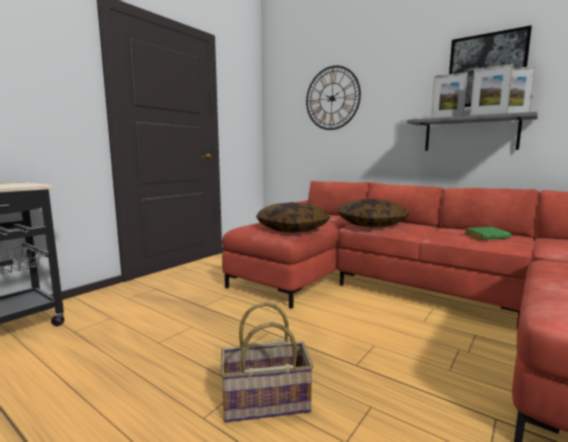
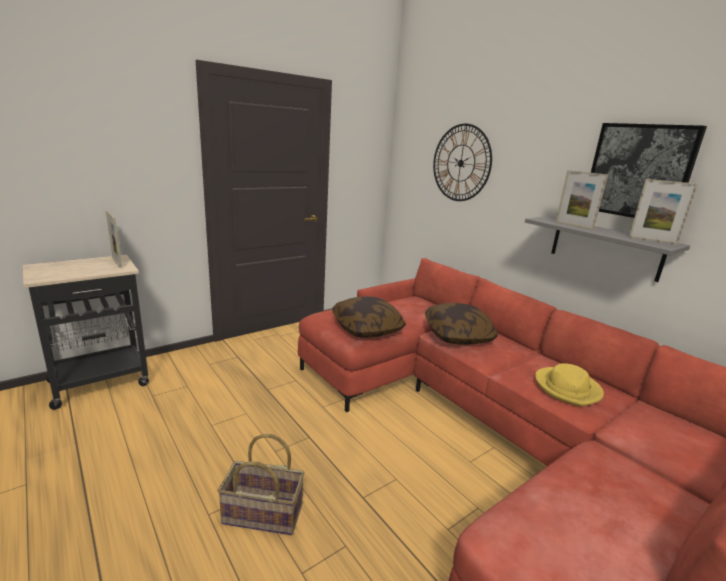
camera: 15 degrees right, 10 degrees up
green book [465,227,511,240] -> yellow hat [535,363,604,407]
picture frame [470,64,513,116] -> picture frame moved to [106,211,122,268]

